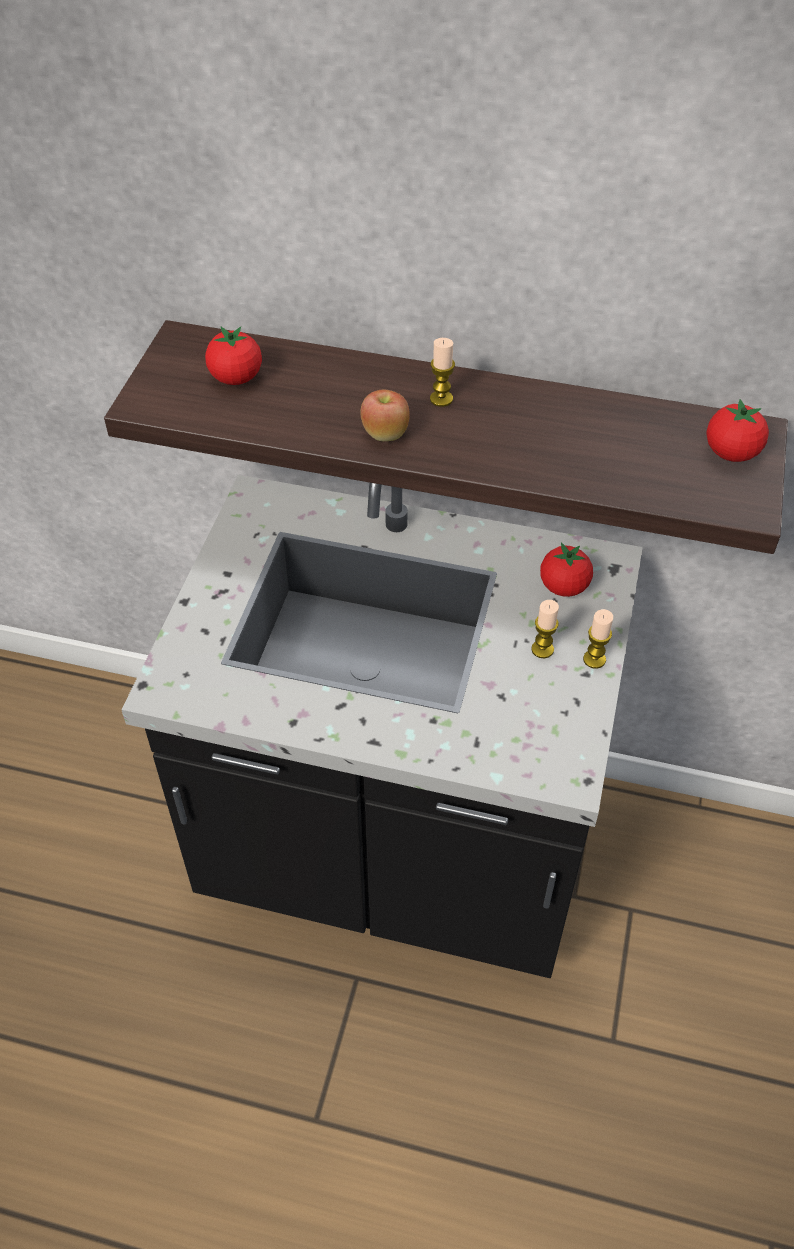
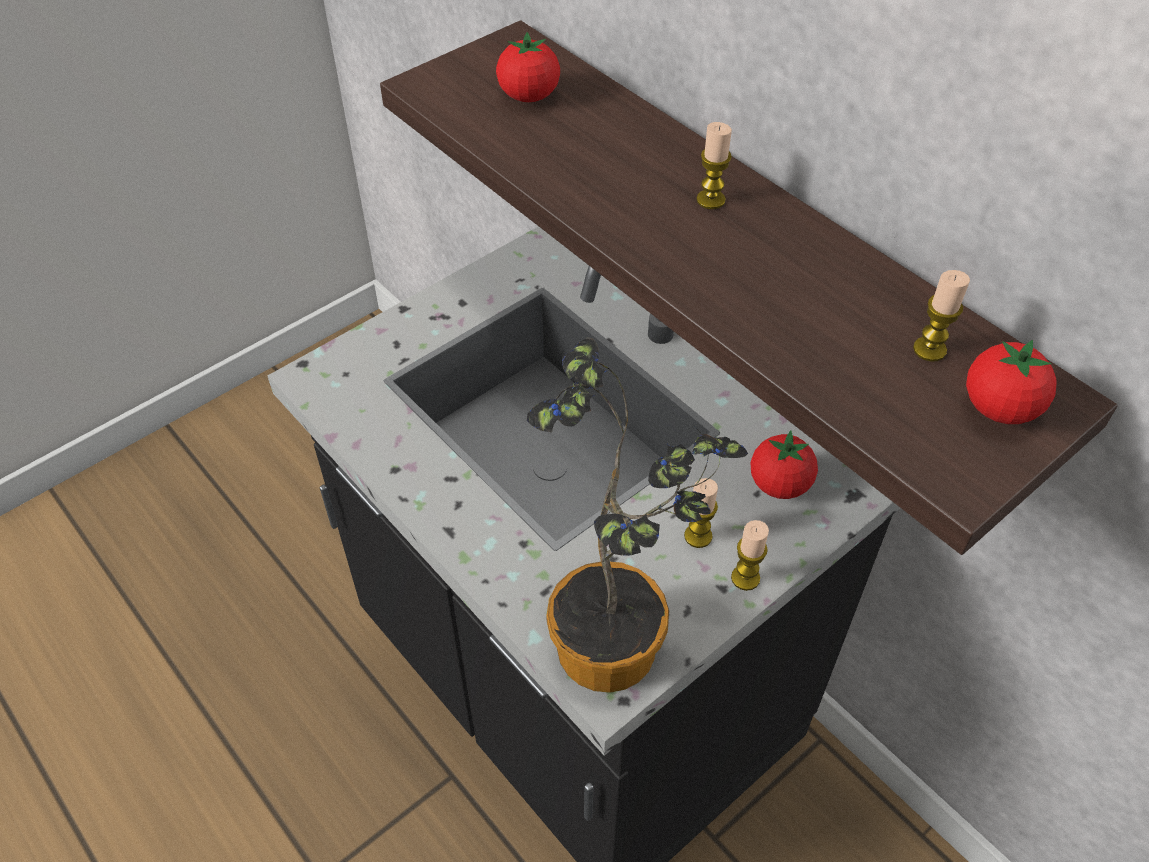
camera: 35 degrees right, 0 degrees up
apple [360,389,410,441] -> none
none -> potted plant [527,337,748,693]
none -> candle [913,270,970,362]

